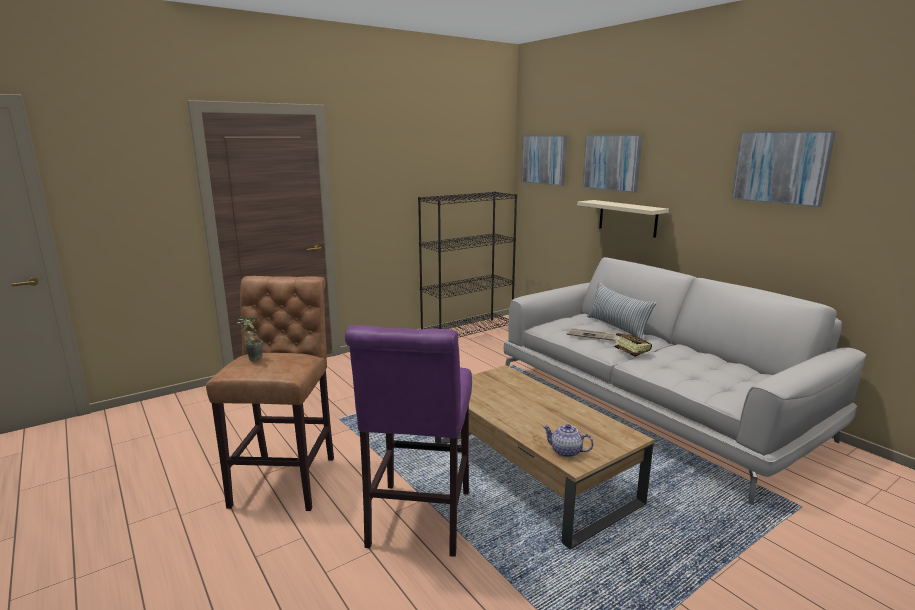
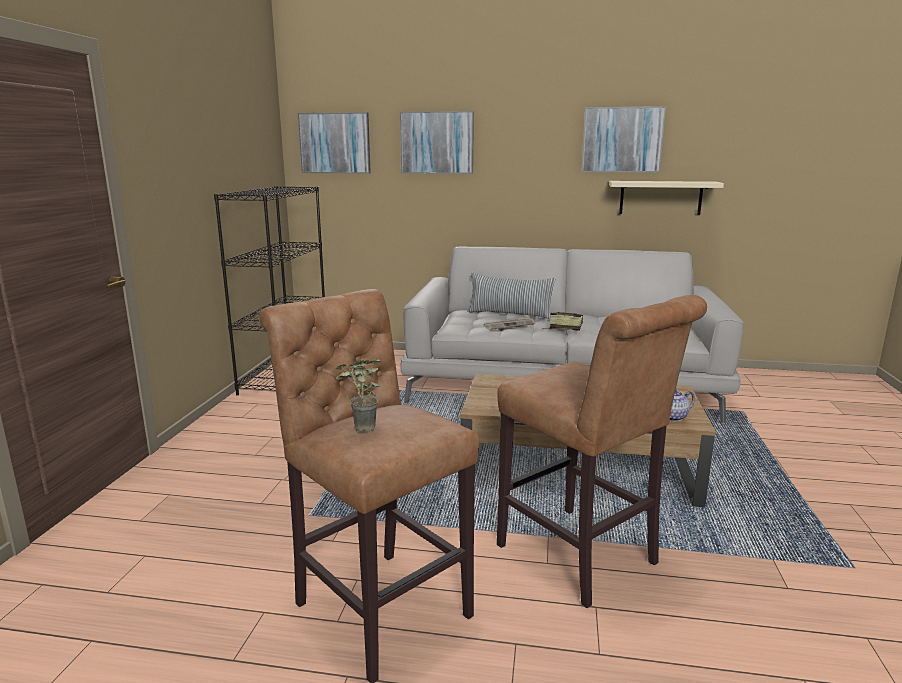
camera: 45 degrees left, 0 degrees up
purple stool [345,325,472,557] -> brown stool [497,295,707,608]
beige shelf [577,200,669,238] -> beige shelf moved to [609,181,724,215]

